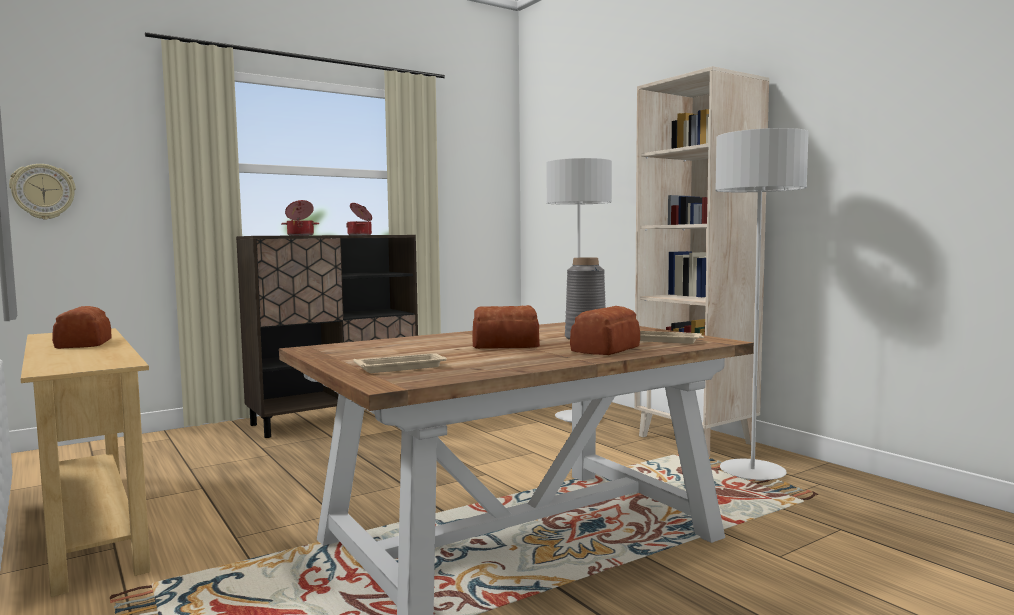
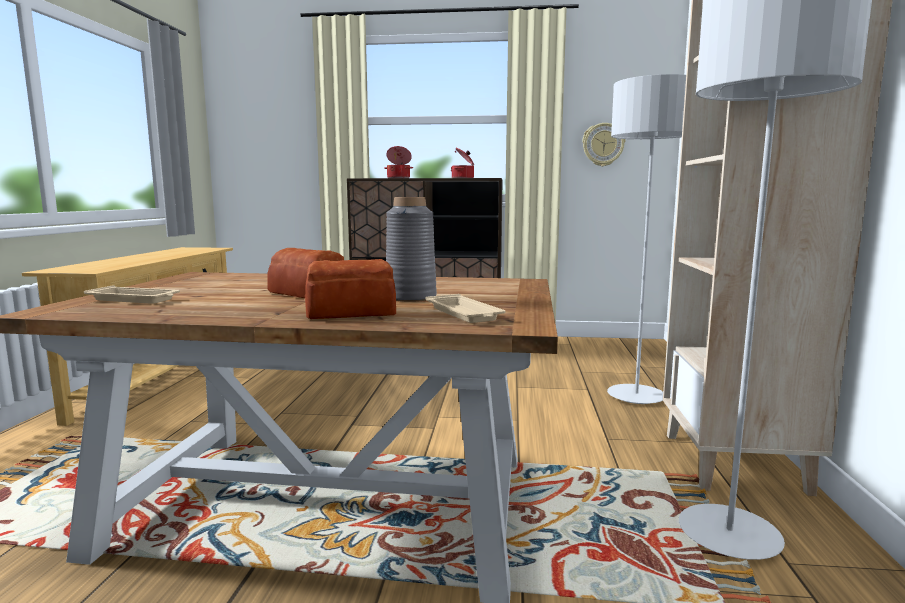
camera: 40 degrees right, 5 degrees up
wall clock [9,164,76,220] -> wall clock moved to [582,123,626,166]
bread [52,306,111,349] -> none

